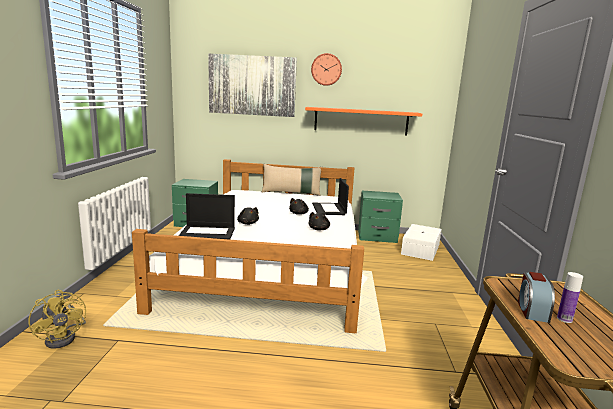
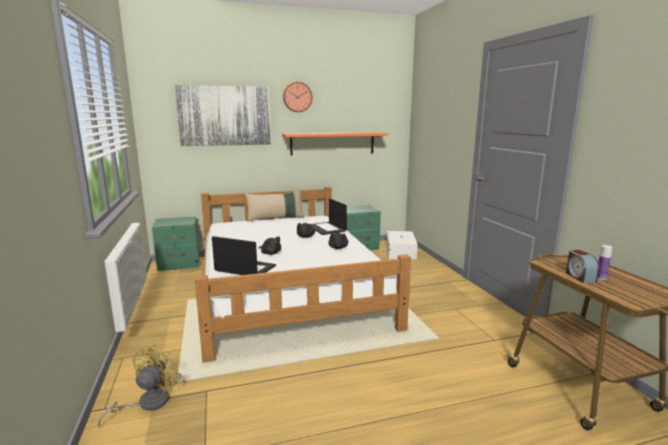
camera: 20 degrees left, 0 degrees up
yellow fan [28,290,86,349] -> yellow fan turned 105 degrees counterclockwise [98,344,181,427]
laptop [179,193,235,240] -> laptop turned 135 degrees counterclockwise [212,236,276,275]

